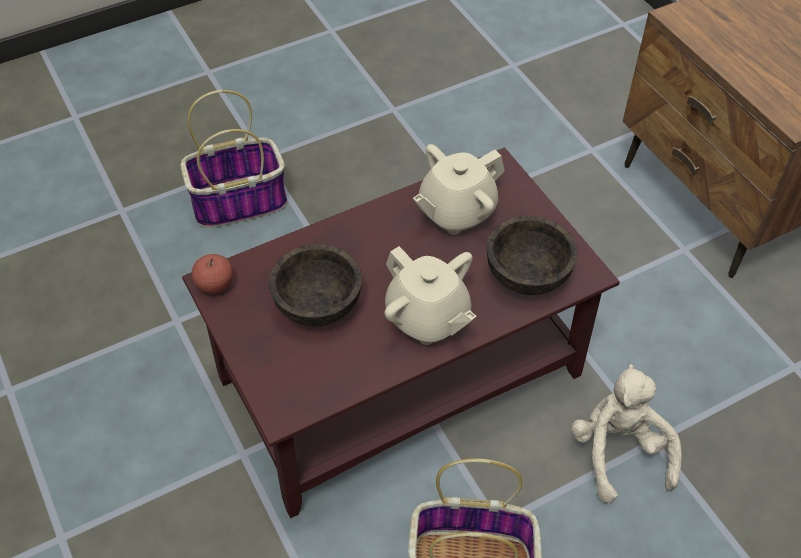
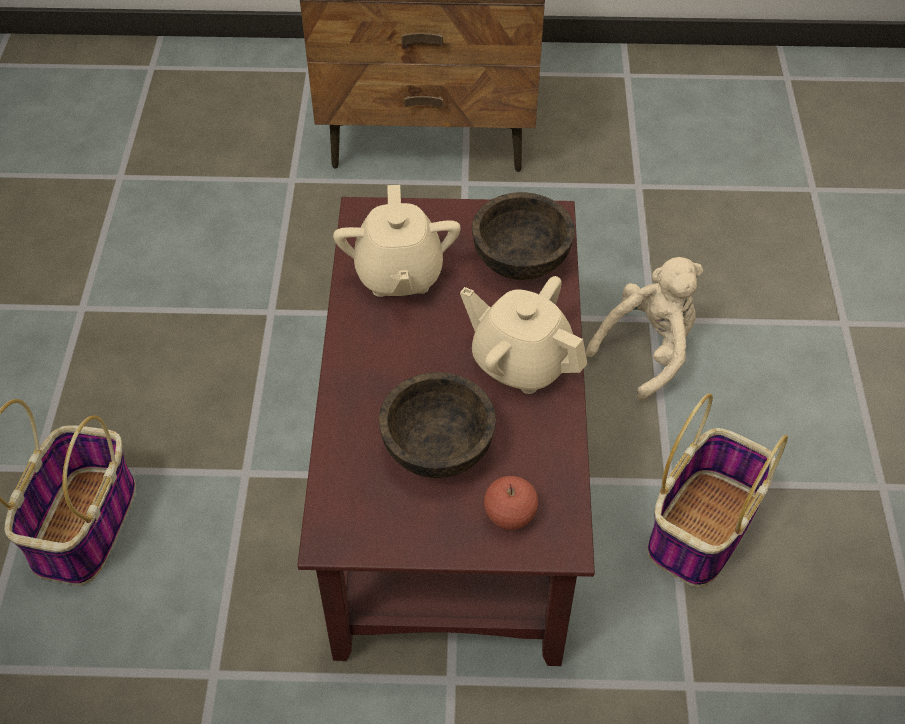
camera: 60 degrees left, 0 degrees up
apple [192,254,233,294] -> apple moved to [484,476,538,530]
beige teapot [384,246,477,345] -> beige teapot turned 135 degrees counterclockwise [460,276,587,394]
beige plush toy [571,364,682,503] -> beige plush toy turned 120 degrees clockwise [586,257,703,401]

